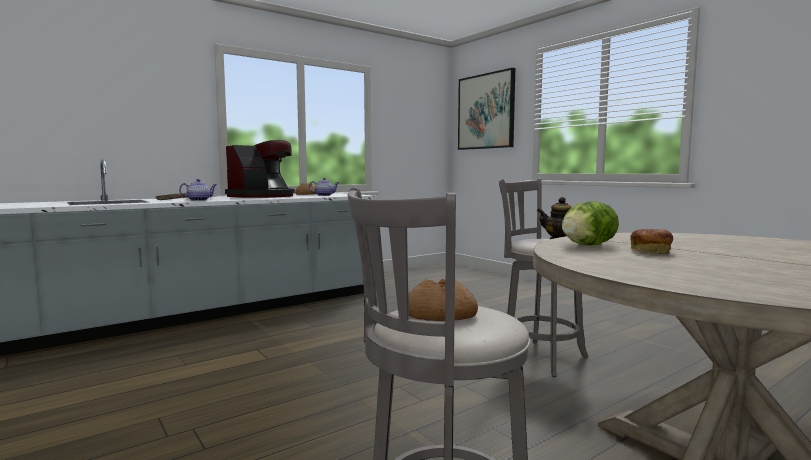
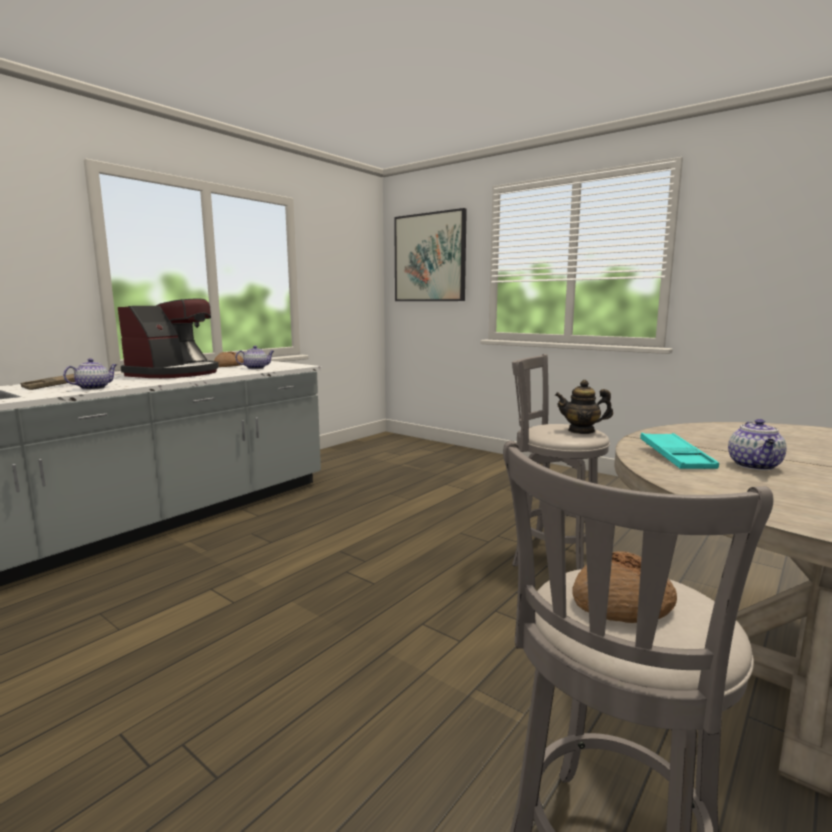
camera: 15 degrees left, 5 degrees up
lettuce [562,201,619,246] -> turquoise tray [640,433,719,469]
bread [630,229,673,254] -> teapot [728,419,787,470]

